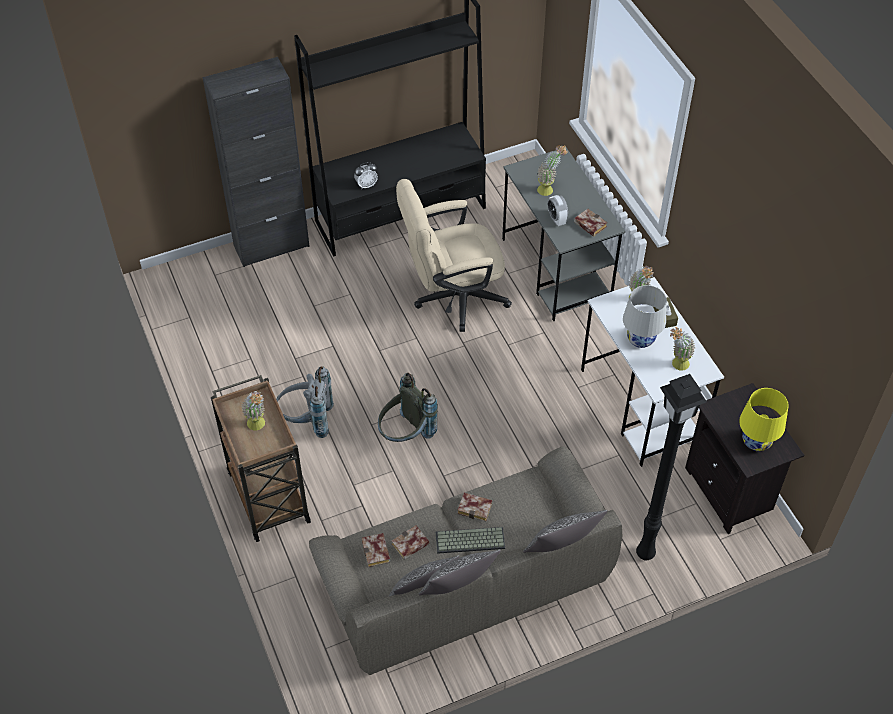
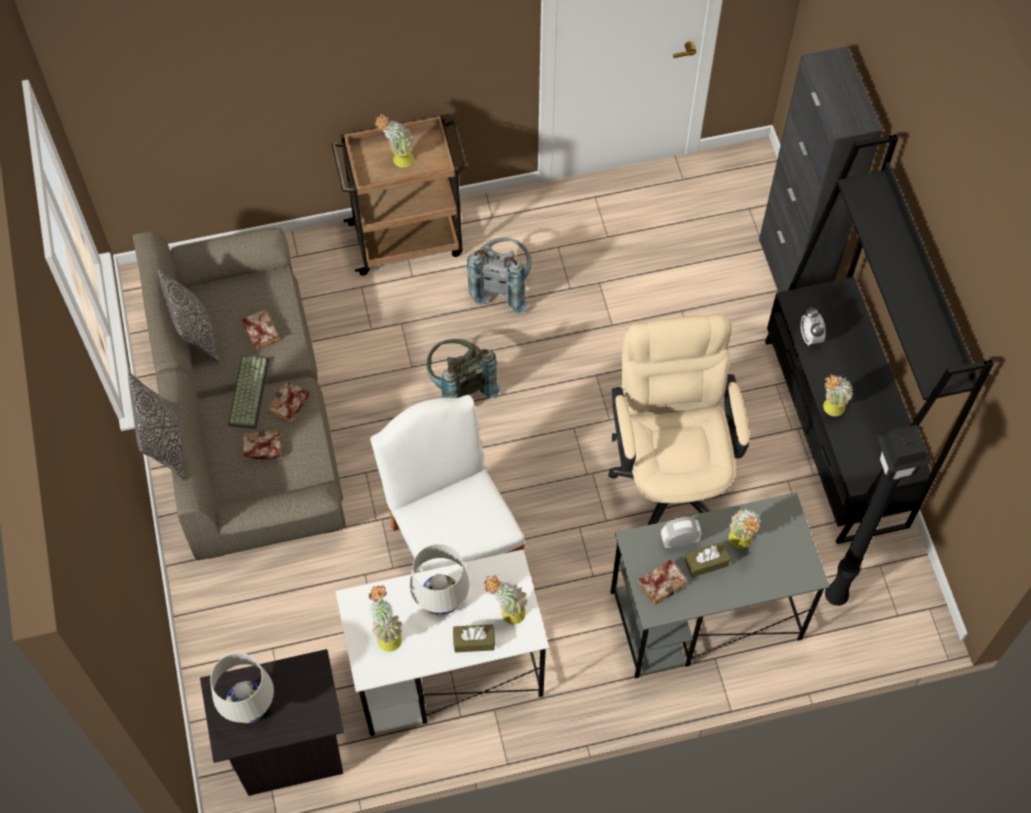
camera: 100 degrees right, 10 degrees up
book [362,533,391,567] -> book moved to [243,431,281,461]
pillow [419,549,500,595] -> none
black floor lamp [636,374,707,560] -> black floor lamp moved to [825,425,932,606]
yellow table lamp [739,388,789,451] -> white table lamp [210,653,274,723]
none -> white chair [370,395,526,572]
none -> brown tissue box [685,542,730,578]
none -> potted plant [823,374,853,416]

